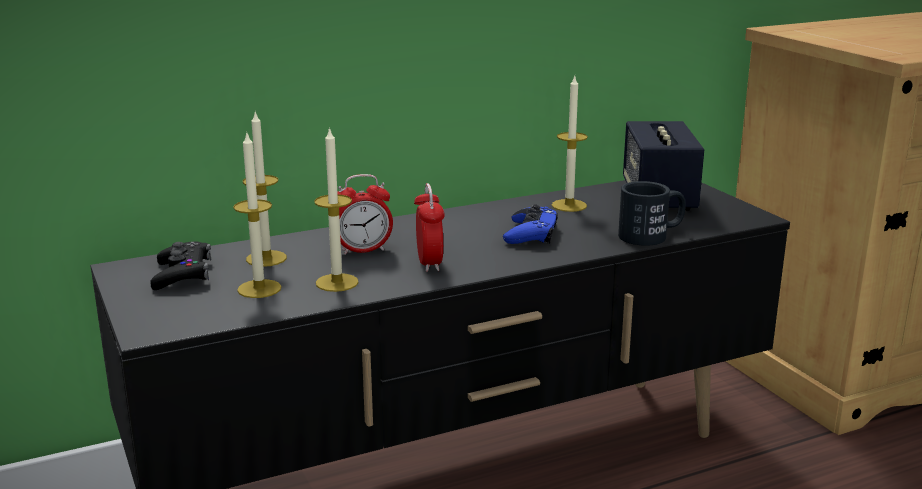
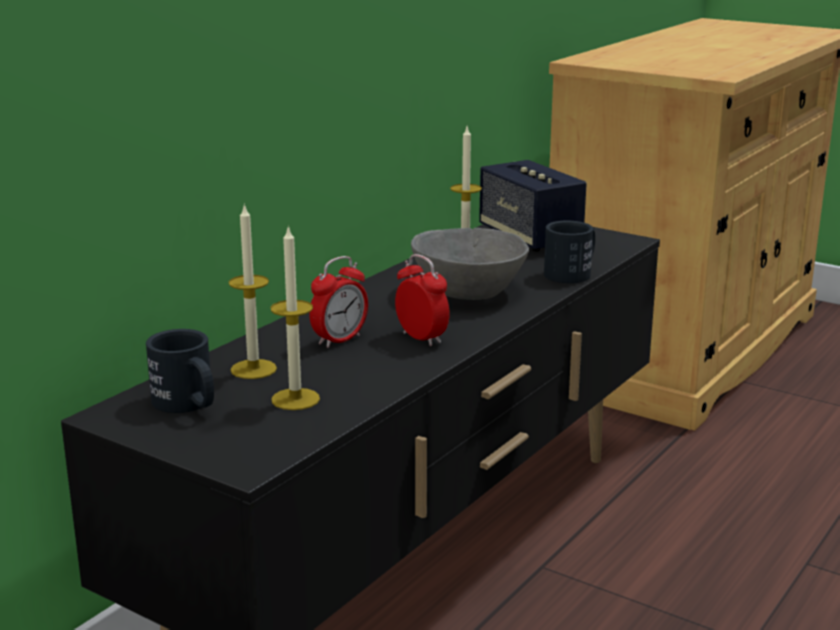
camera: 30 degrees left, 0 degrees up
black game controller [150,241,211,290] -> black mug [146,329,214,413]
candle [314,127,359,292] -> none
blue game controller [503,204,558,244] -> grey bowl [411,228,529,300]

